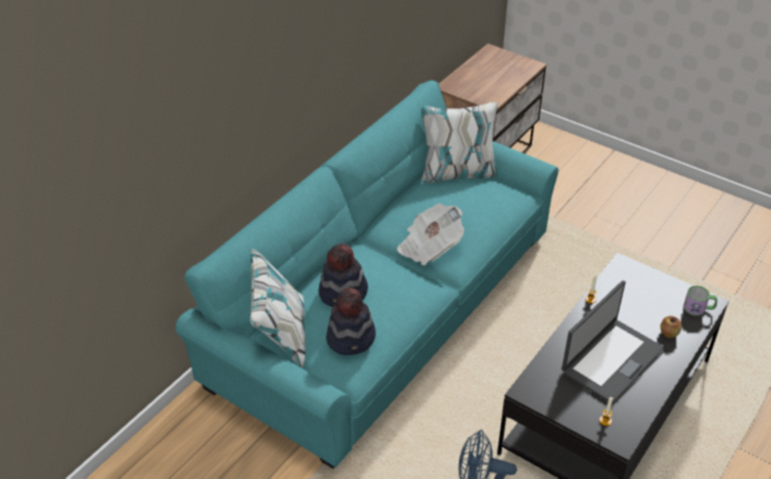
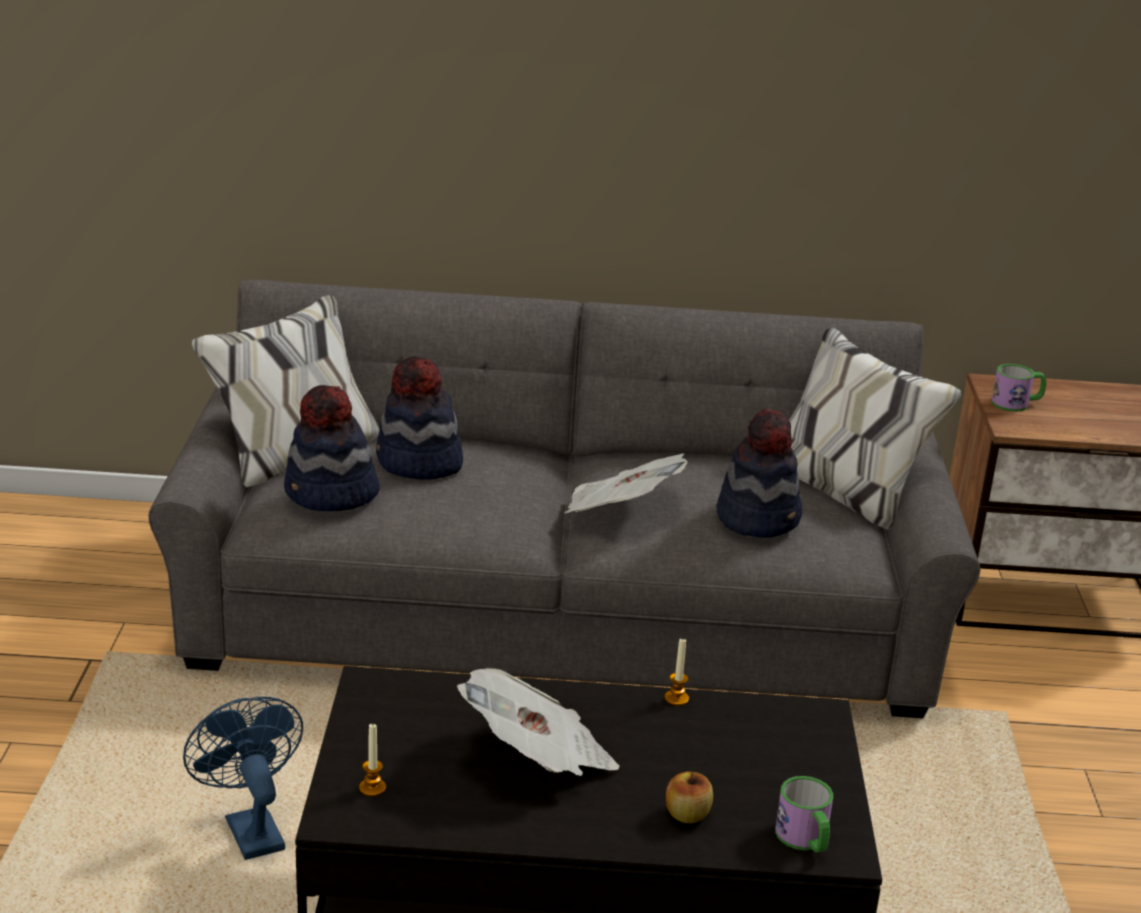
camera: 55 degrees right, 15 degrees down
turquoise sofa [175,80,559,469] -> grey sofa [148,280,980,718]
laptop [562,280,664,404] -> newspaper [457,668,620,776]
none -> hat [716,409,802,538]
none -> mug [991,364,1046,412]

